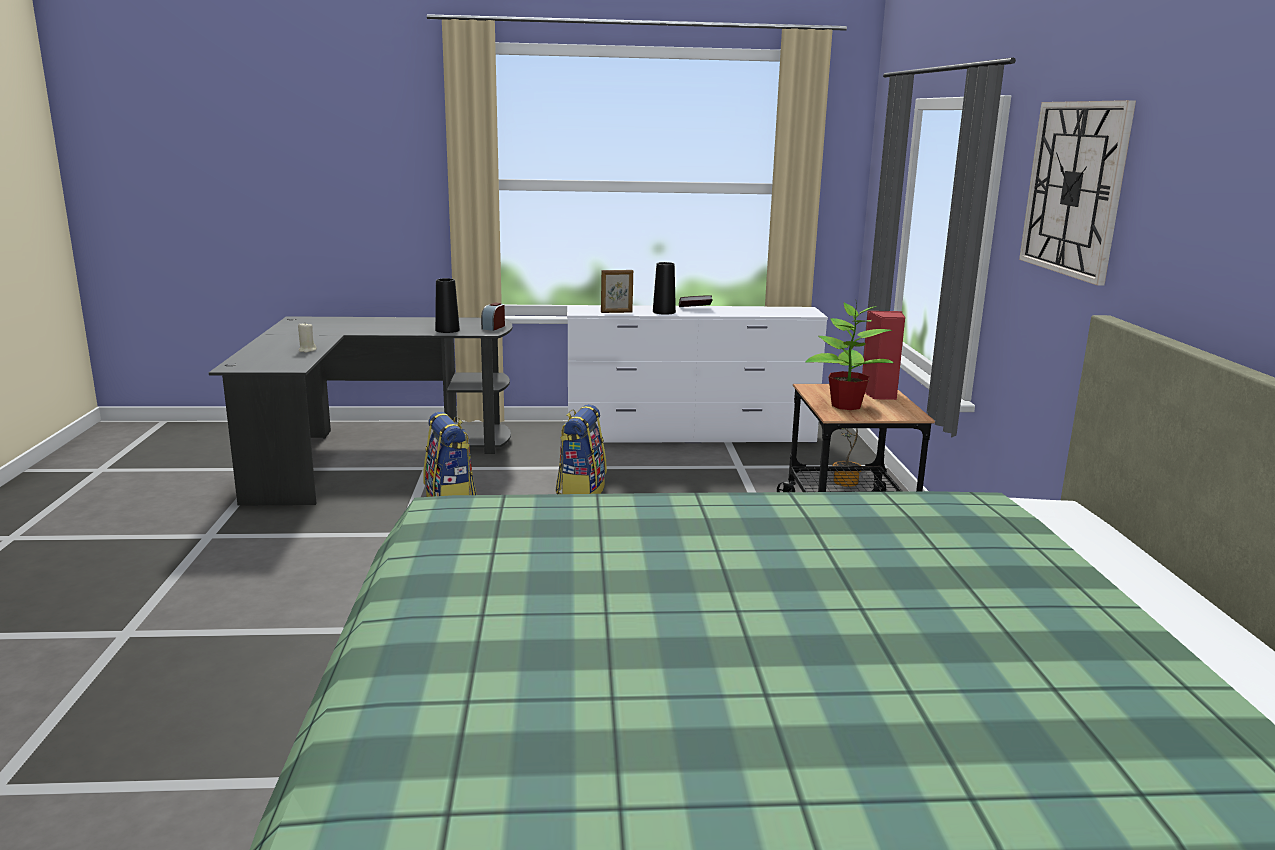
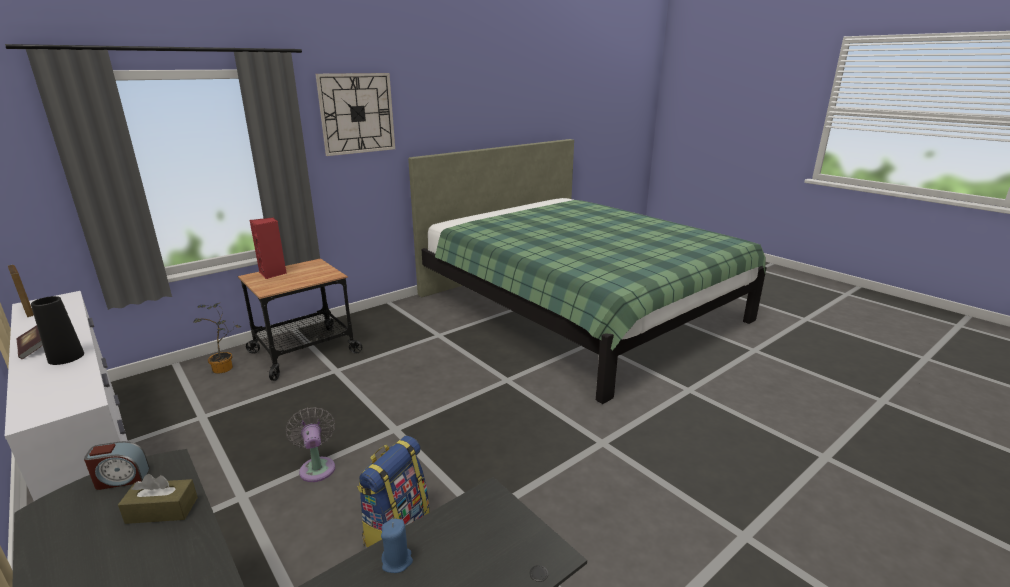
camera: 125 degrees left, 5 degrees up
beige candle [298,324,317,353] -> blue candle [381,519,413,573]
black vase [435,278,460,333] -> brown tissue box [118,474,198,524]
backpack [555,404,607,494] -> grey fan [286,407,335,482]
picture frame [601,270,633,313] -> picture frame moved to [8,265,34,317]
potted plant [805,302,894,410] -> none

